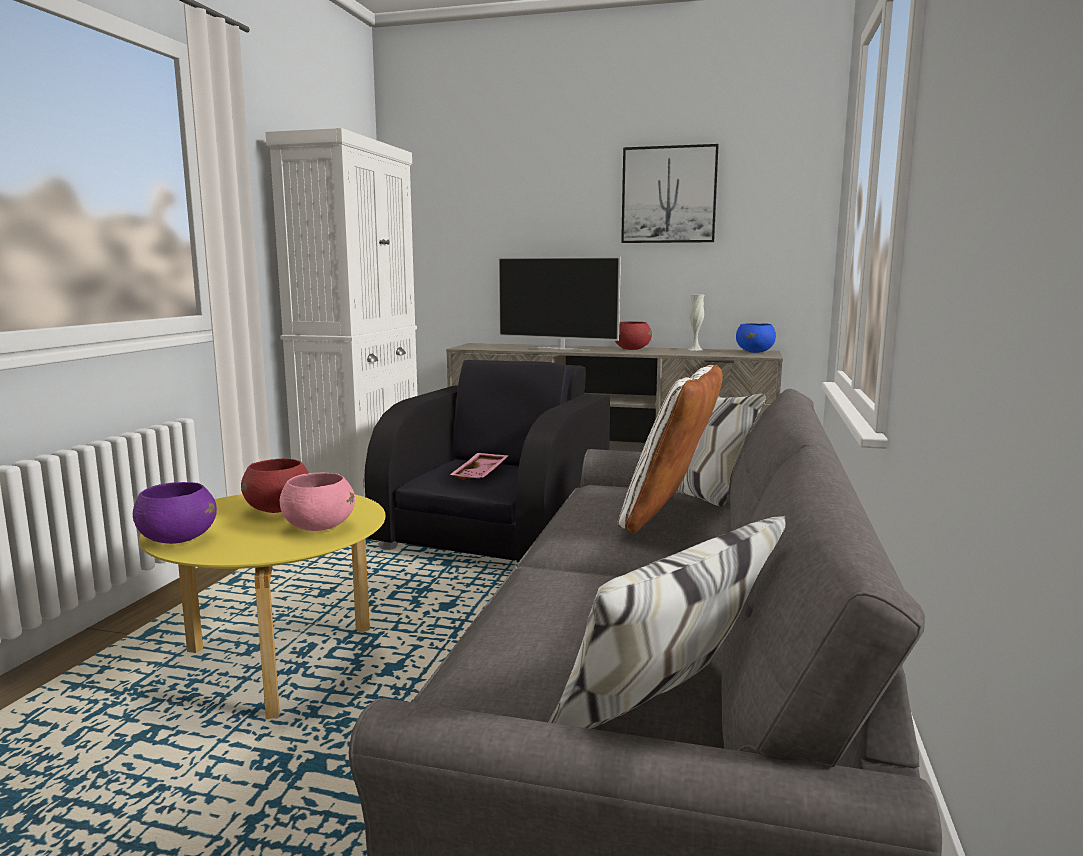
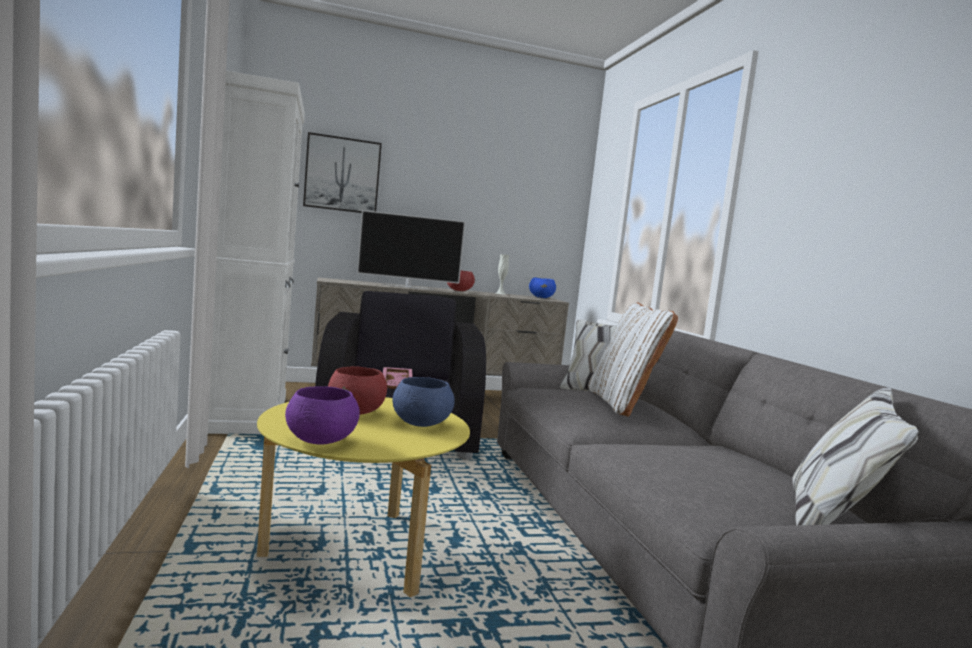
camera: 30 degrees left, 5 degrees down
pink bowl [280,473,355,531] -> blue bowl [392,377,455,427]
picture [621,144,719,243] -> picture moved to [303,132,382,213]

